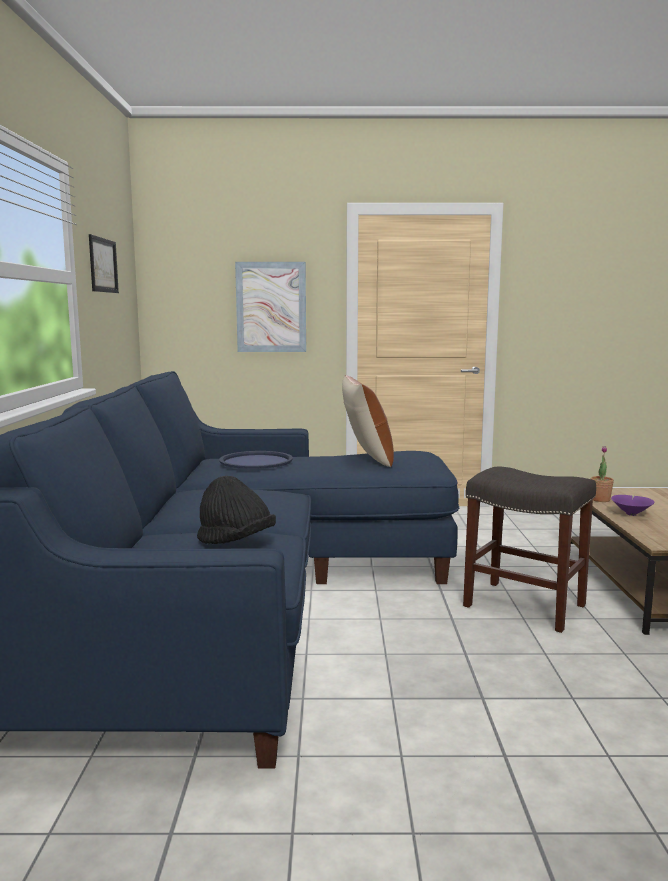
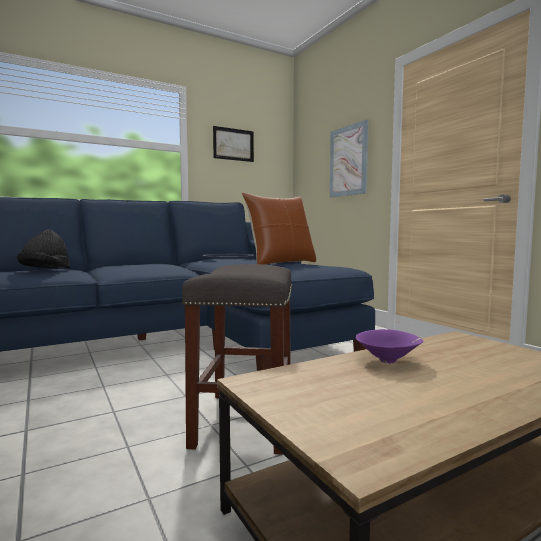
camera: 60 degrees right, 5 degrees down
potted plant [591,446,614,502] -> none

